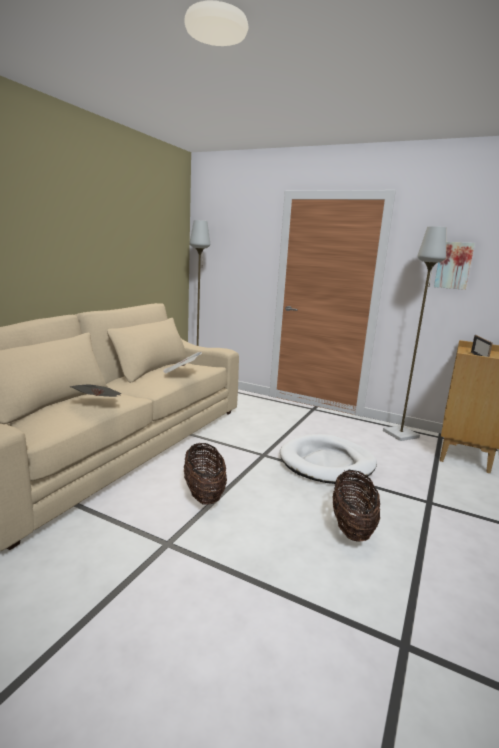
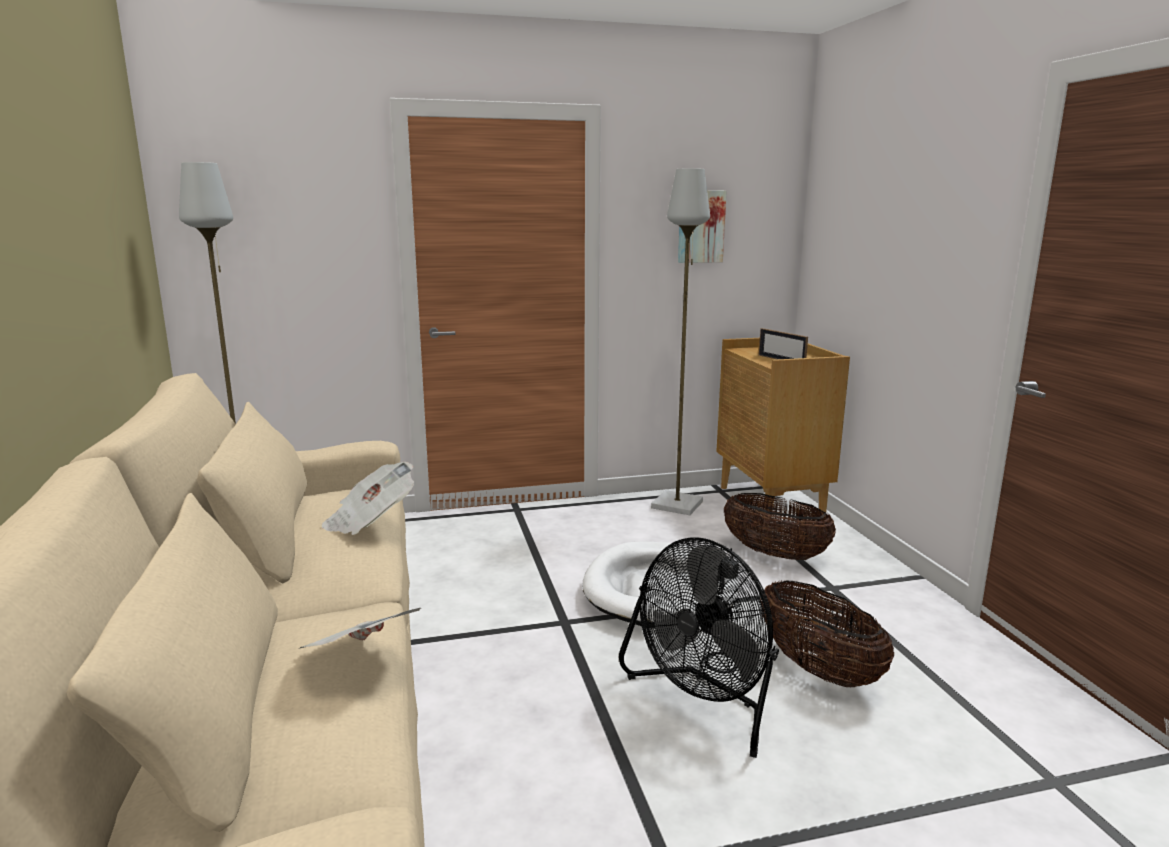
camera: 40 degrees left, 0 degrees up
basket [184,443,227,505] -> basket moved to [724,493,836,560]
none -> black fan [619,537,779,758]

